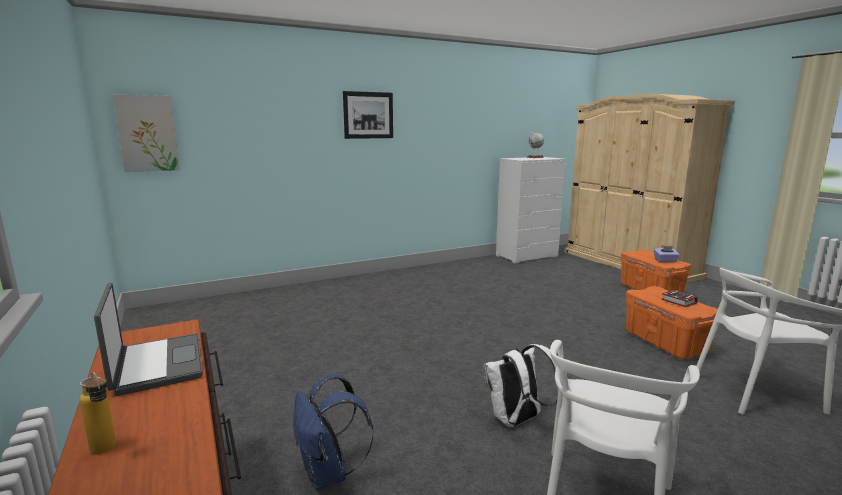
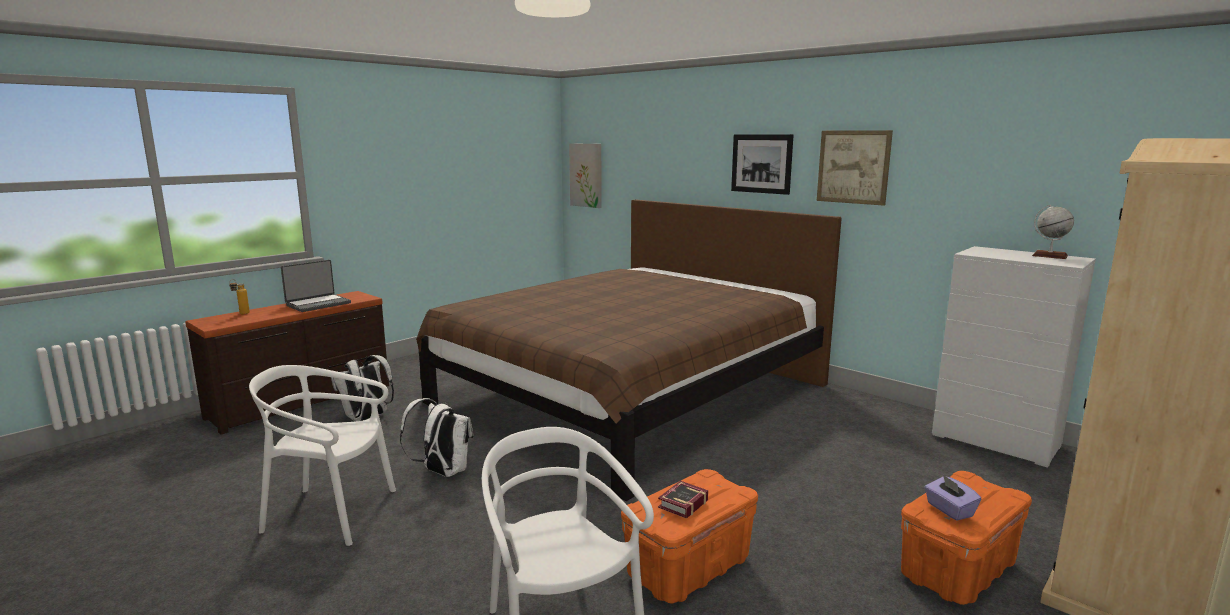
camera: 70 degrees right, 0 degrees up
blue backpack [293,374,374,490] -> white backpack [331,355,394,421]
none -> brown bed [416,200,842,501]
none -> picture [817,130,893,206]

